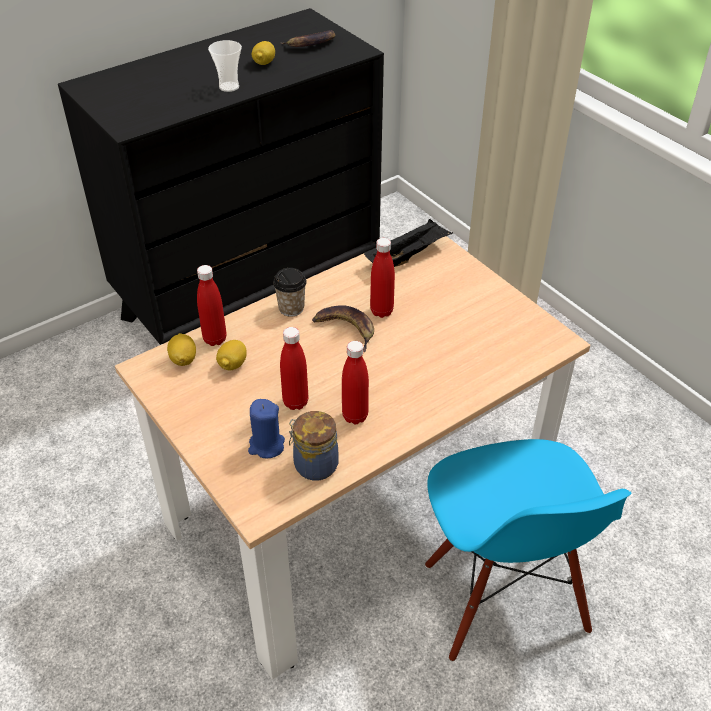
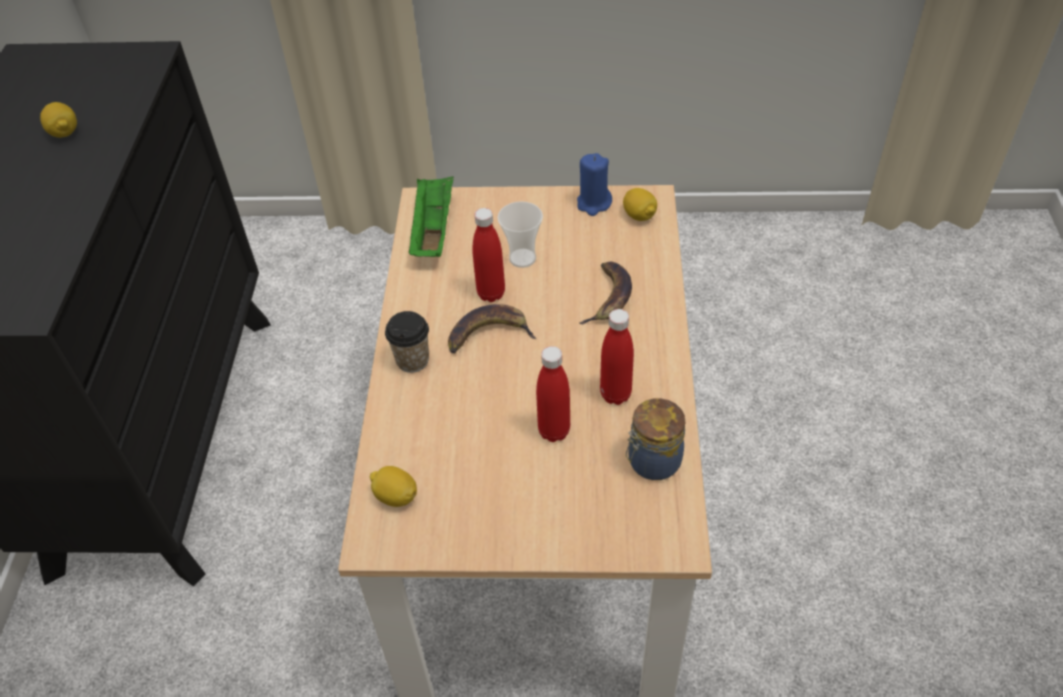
camera: 50 degrees left, 5 degrees up
red bottle [197,265,227,346] -> none
cup [208,40,242,92] -> cup moved to [497,201,543,268]
lemon [216,340,247,371] -> lemon moved to [623,188,657,221]
blue candle [248,399,285,458] -> blue candle moved to [577,153,612,216]
banana [280,30,335,47] -> banana moved to [579,262,632,324]
black tray [364,219,453,267] -> green tray [409,176,454,257]
blue chair [425,439,632,662] -> none

